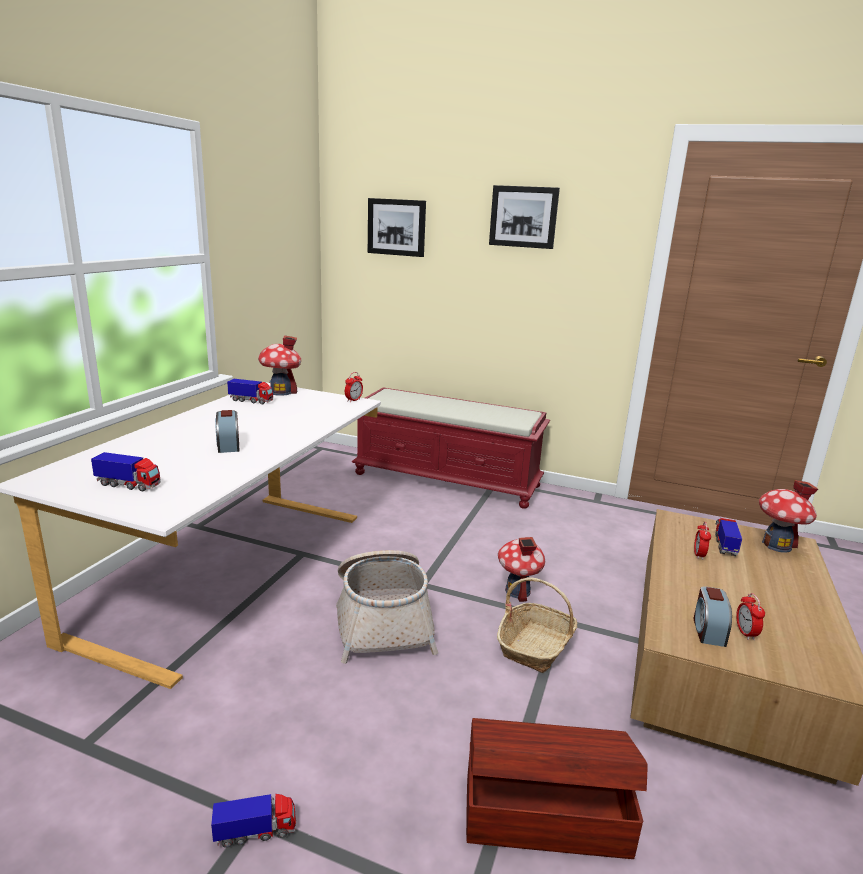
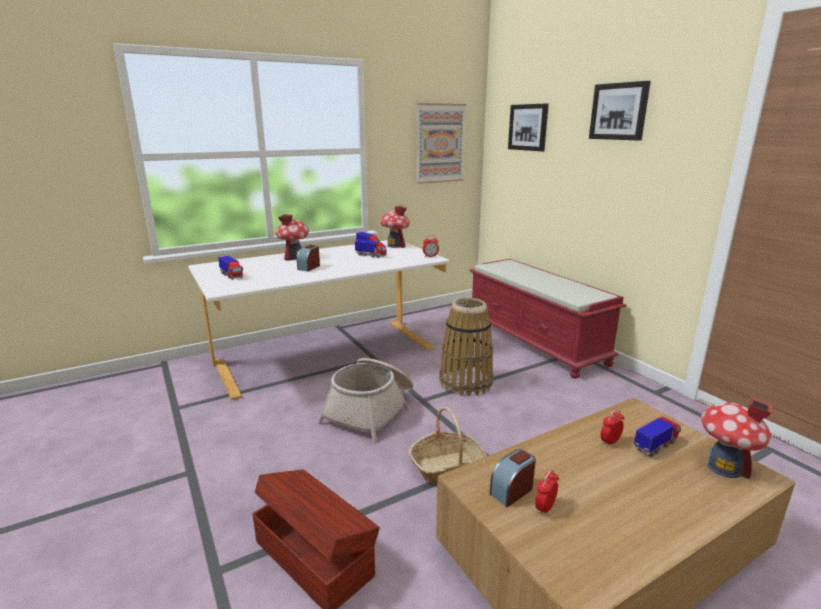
camera: 40 degrees right, 0 degrees up
toy truck [211,794,296,848] -> toy truck moved to [355,240,387,258]
toy house [498,537,545,602] -> toy house moved to [275,214,309,261]
none -> picture [416,103,466,184]
none -> basket [439,298,493,396]

